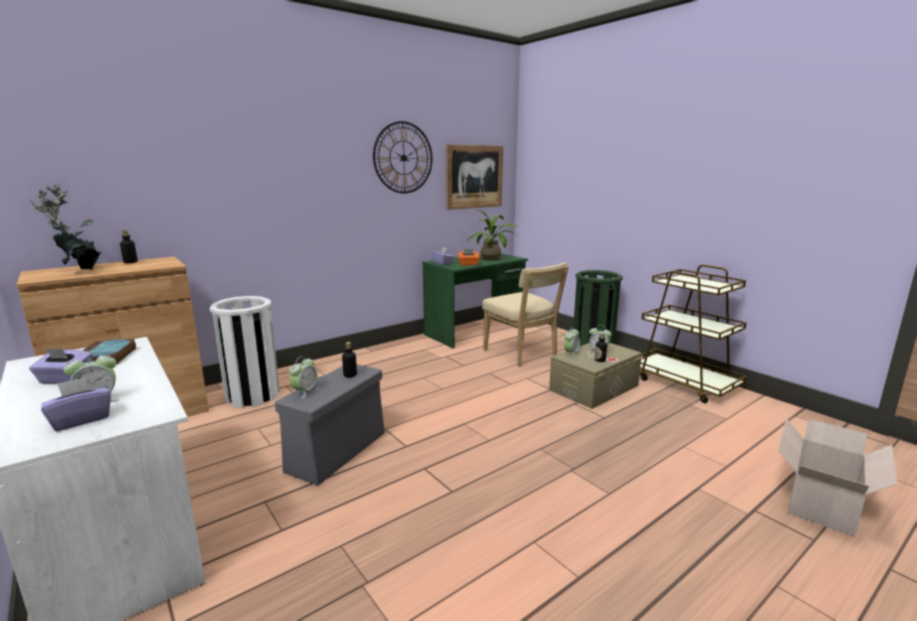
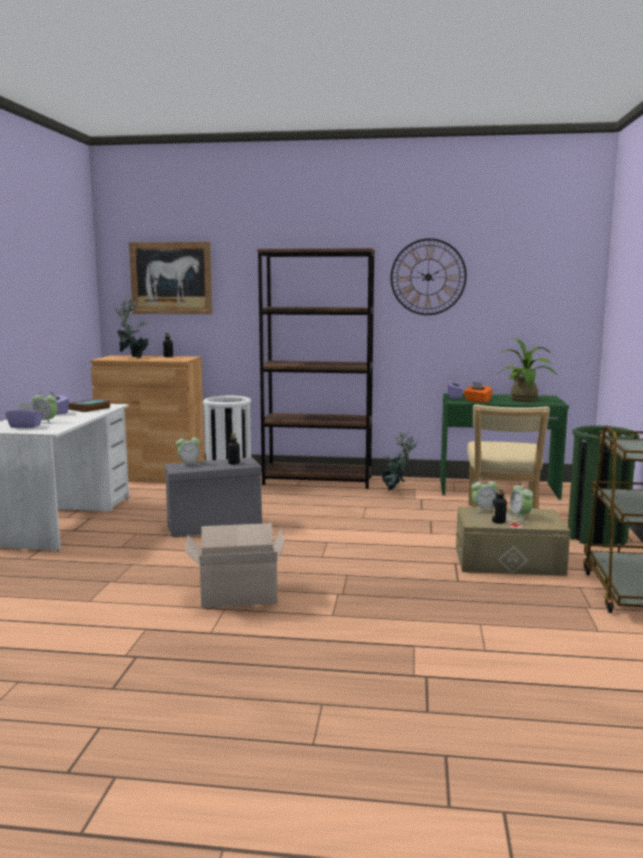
camera: 45 degrees right, 5 degrees down
picture [446,144,503,210] -> picture moved to [129,242,213,314]
cardboard box [778,418,898,537] -> cardboard box moved to [185,523,285,608]
none -> brown bookcase [257,248,375,489]
none -> potted plant [380,431,418,491]

